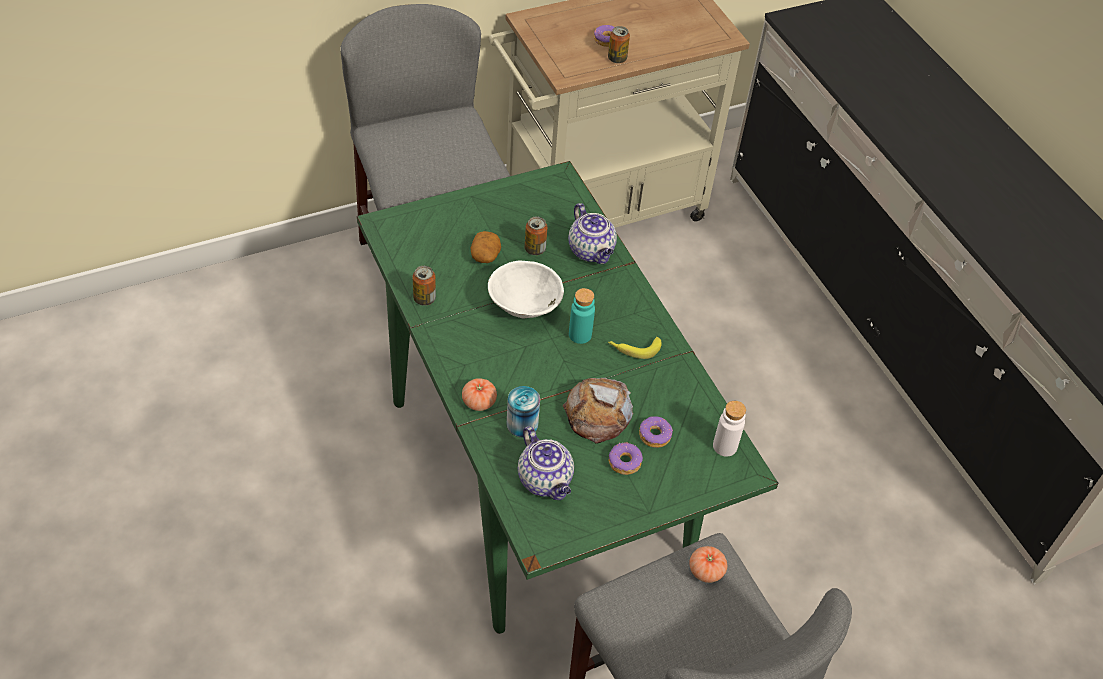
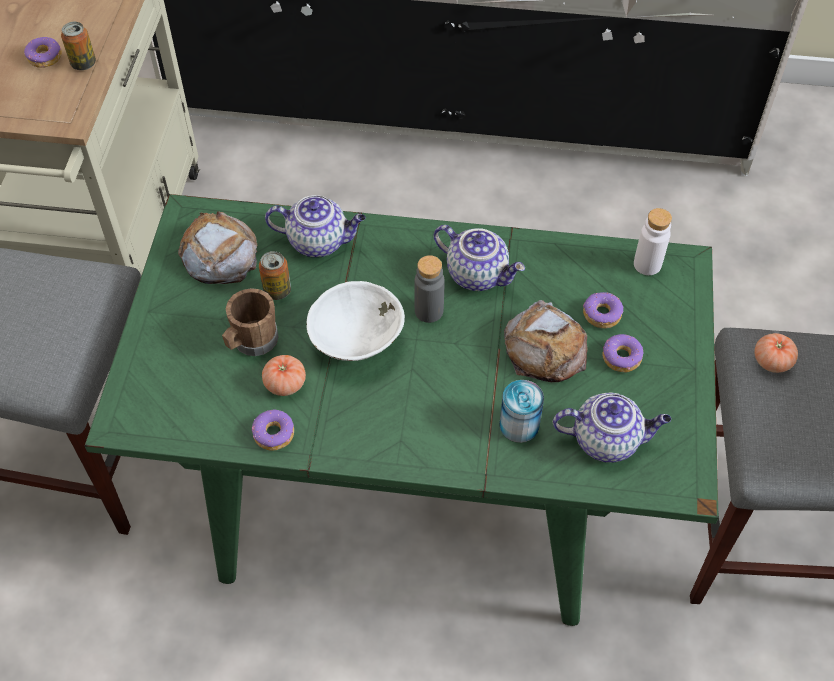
camera: 55 degrees left, 5 degrees up
can [413,266,436,305] -> donut [252,409,294,450]
tomato [462,378,497,411] -> tomato moved to [262,355,306,396]
potato [471,231,501,263] -> brown mug [222,288,279,356]
turquoise bottle [569,288,595,344] -> grey bottle [414,255,445,323]
banana [608,337,662,359] -> teapot [434,225,525,291]
none -> bread [178,211,257,284]

